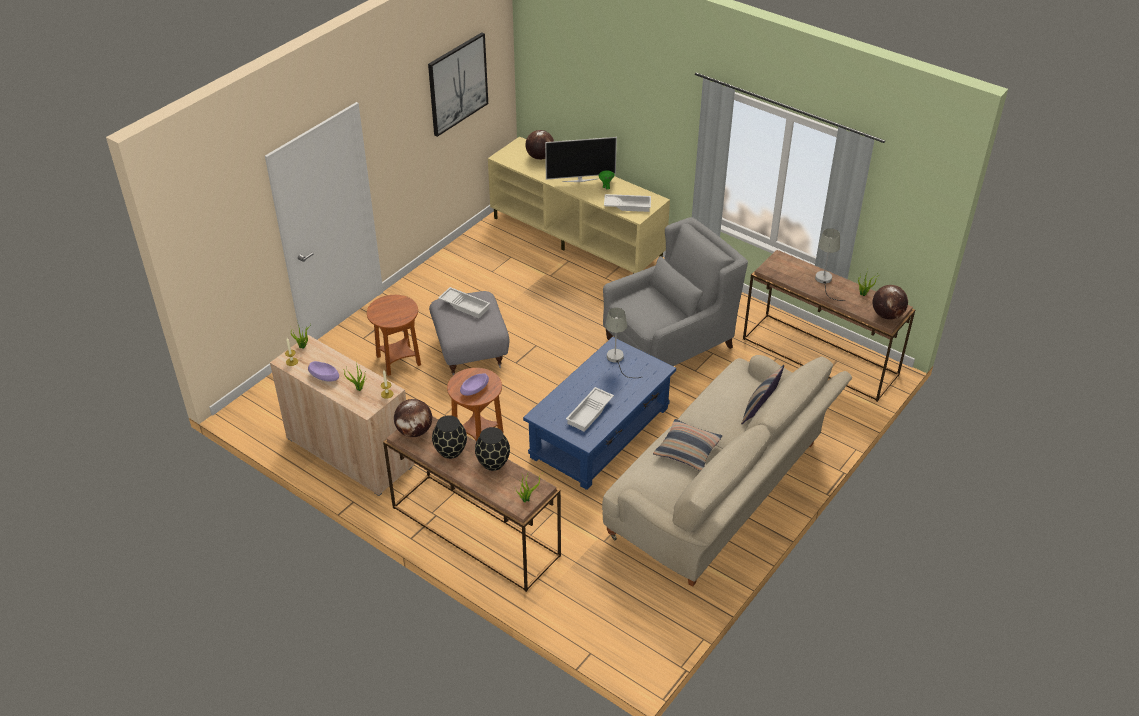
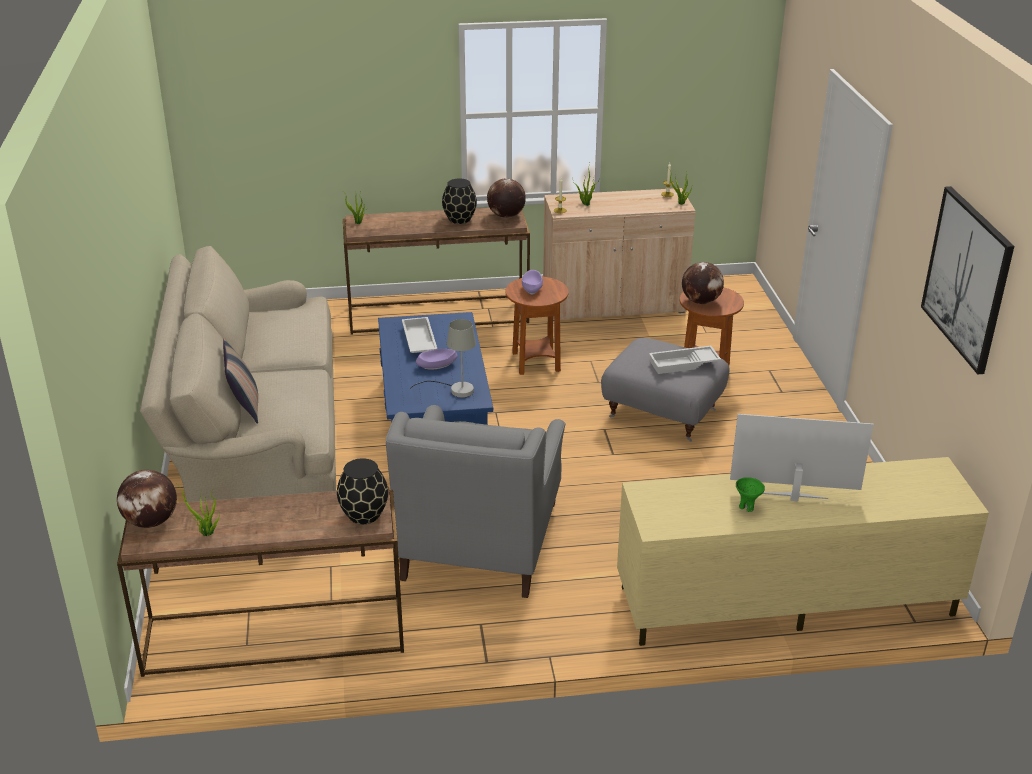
camera: 135 degrees right, 10 degrees down
purple bowl [308,361,339,382] -> purple bowl moved to [416,349,458,369]
black vase [475,427,510,471] -> black vase moved to [337,458,388,524]
globe [525,130,554,160] -> globe moved to [682,262,724,304]
television [545,137,617,182] -> television turned 60 degrees clockwise [730,414,874,501]
white tray [604,194,651,212] -> none
pillow [653,419,722,471] -> none
grey table lamp [815,228,845,301] -> none

